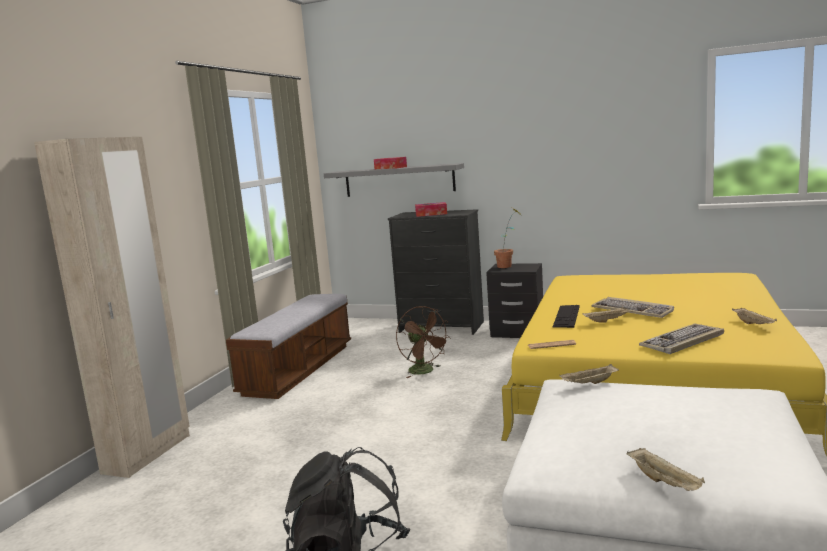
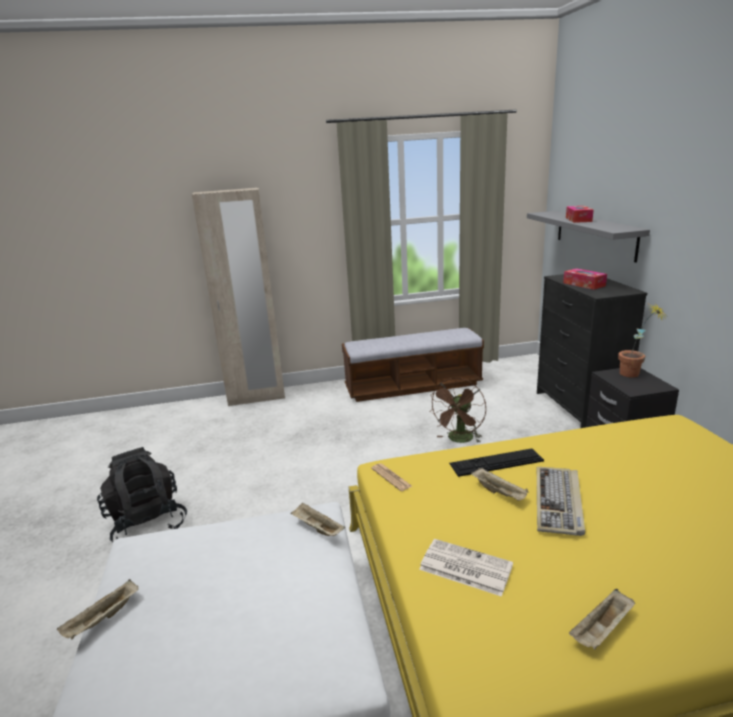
camera: 60 degrees right, 10 degrees up
keyboard [639,324,724,354] -> newspaper [419,539,513,597]

